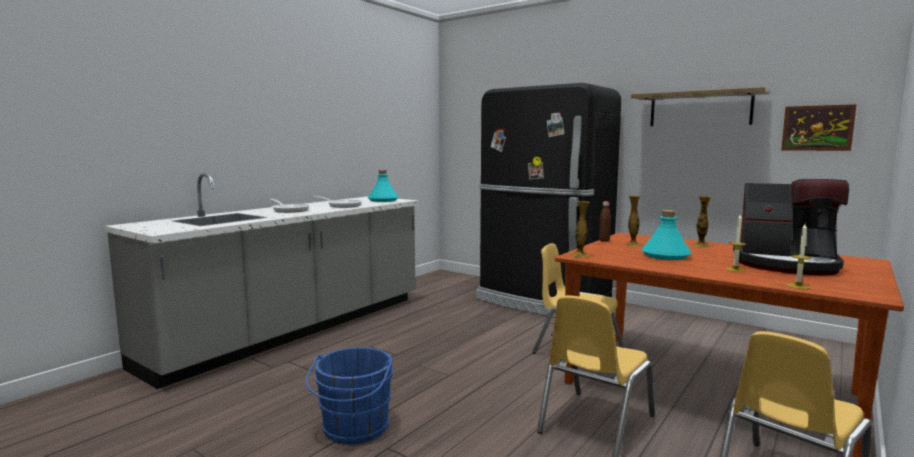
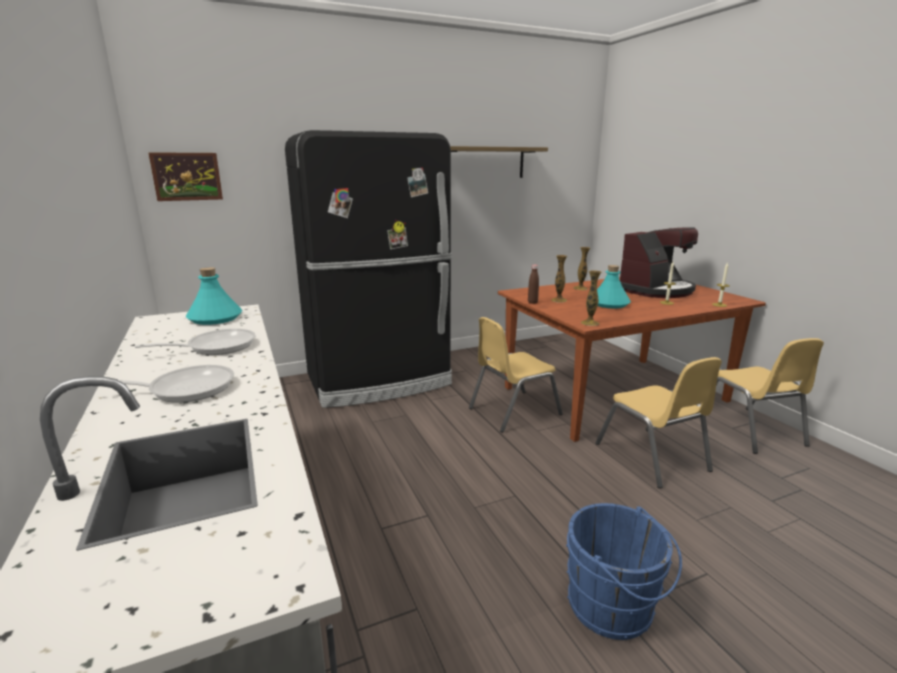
camera: 60 degrees left, 10 degrees up
picture [781,104,857,151] -> picture moved to [148,152,223,201]

